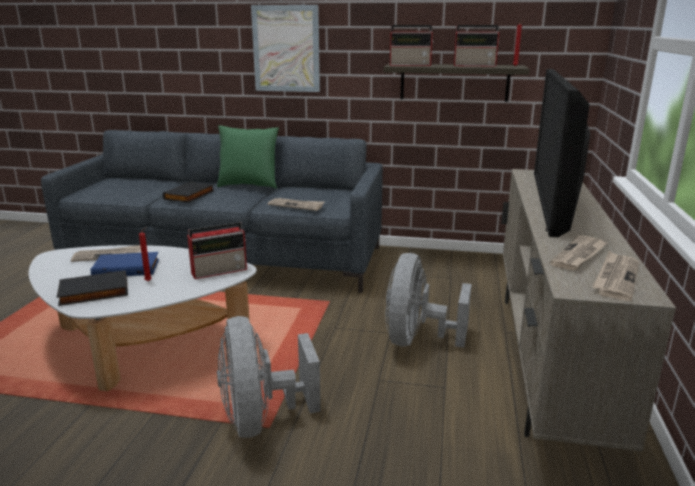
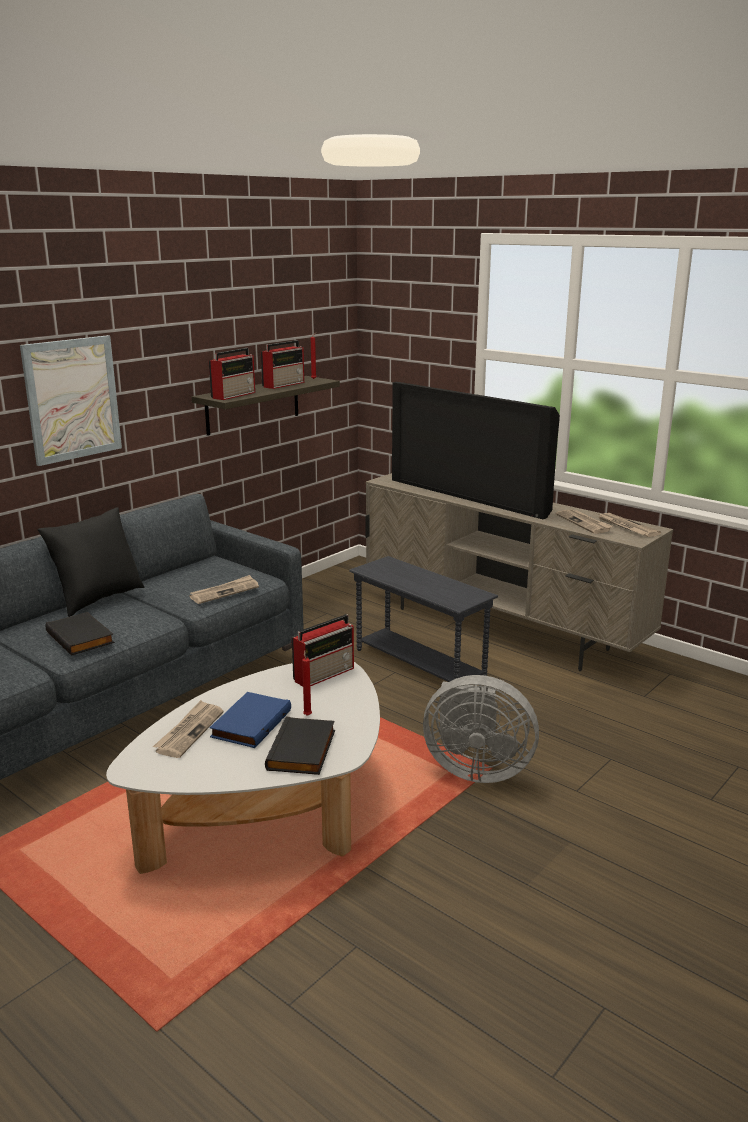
camera: 60 degrees left, 0 degrees up
radio [187,222,247,279] -> radio turned 45 degrees clockwise [292,614,354,687]
green pillow [217,125,279,189] -> black pillow [38,508,144,617]
grey fan [386,253,472,348] -> grey side table [349,556,498,682]

